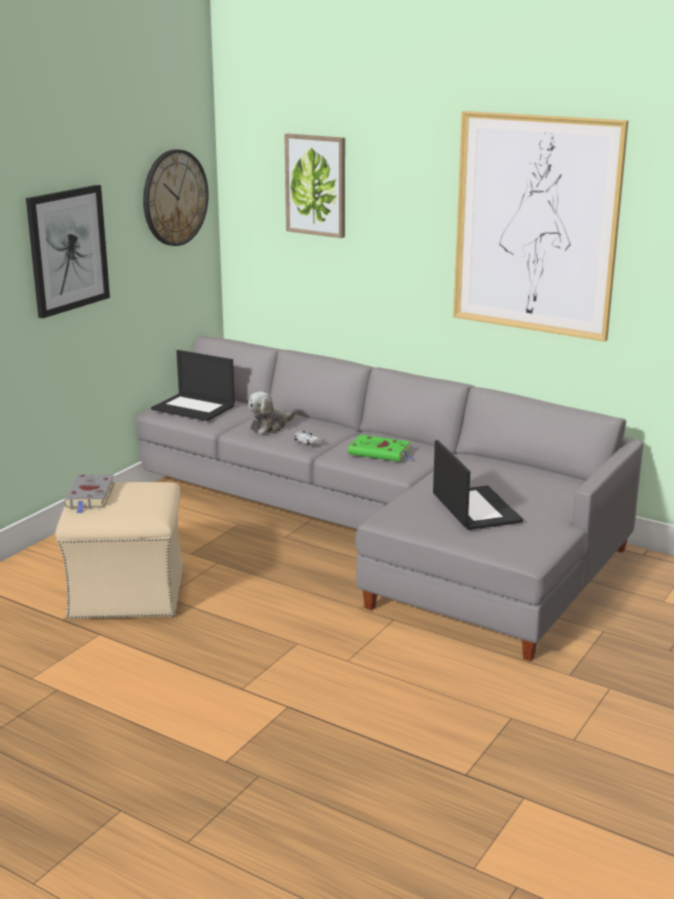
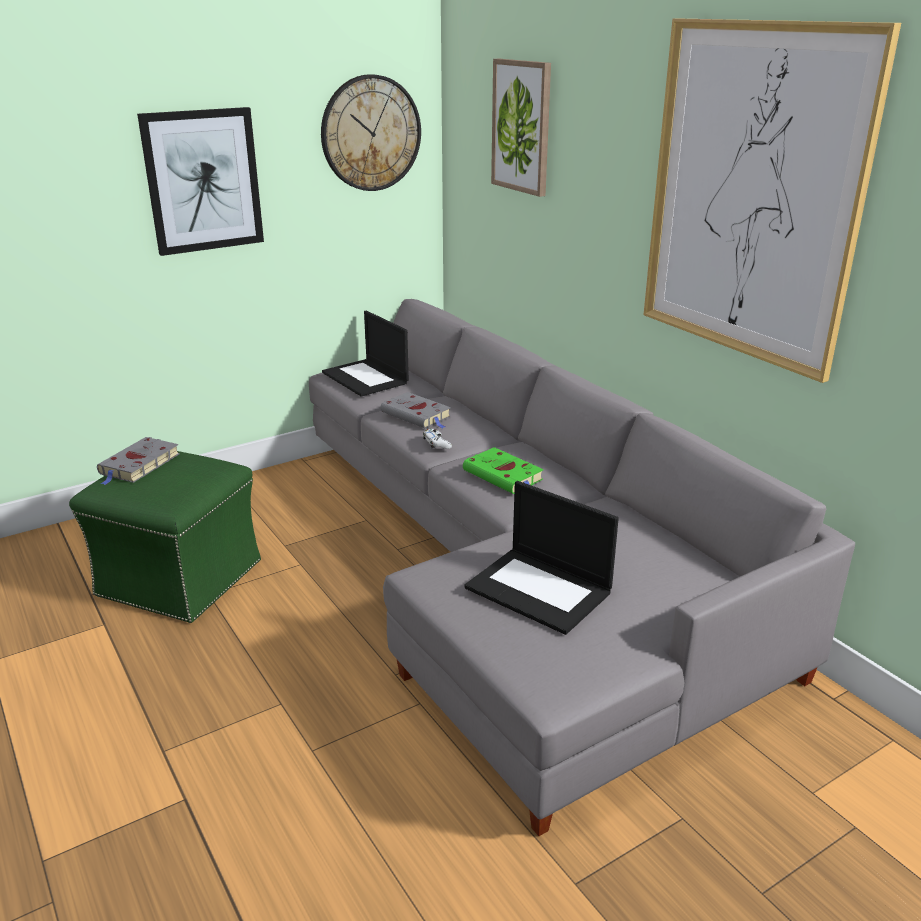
camera: 25 degrees right, 5 degrees up
beige ottoman [55,482,184,620] -> green ottoman [69,451,261,623]
plush toy [248,392,296,434] -> grey book [381,392,451,428]
laptop [433,440,523,530] -> laptop turned 120 degrees clockwise [465,481,619,635]

